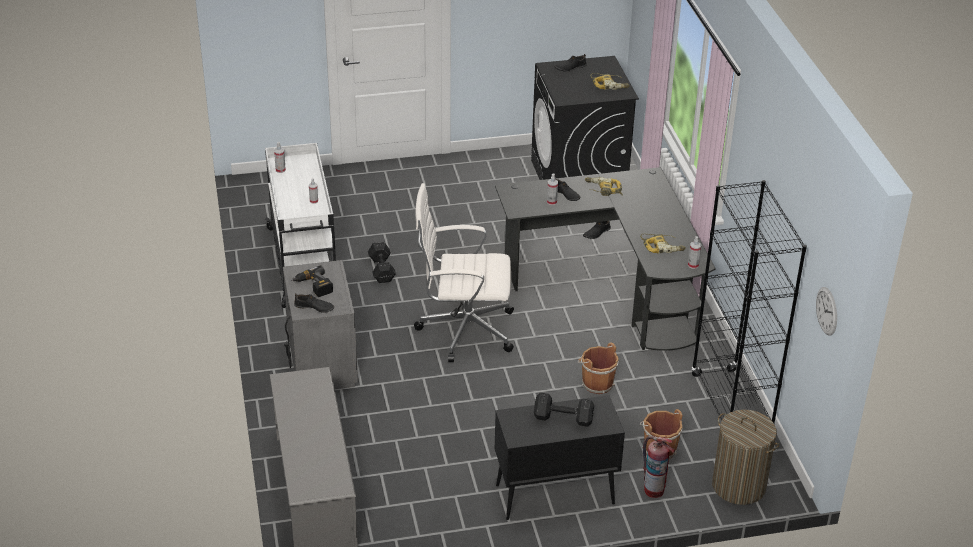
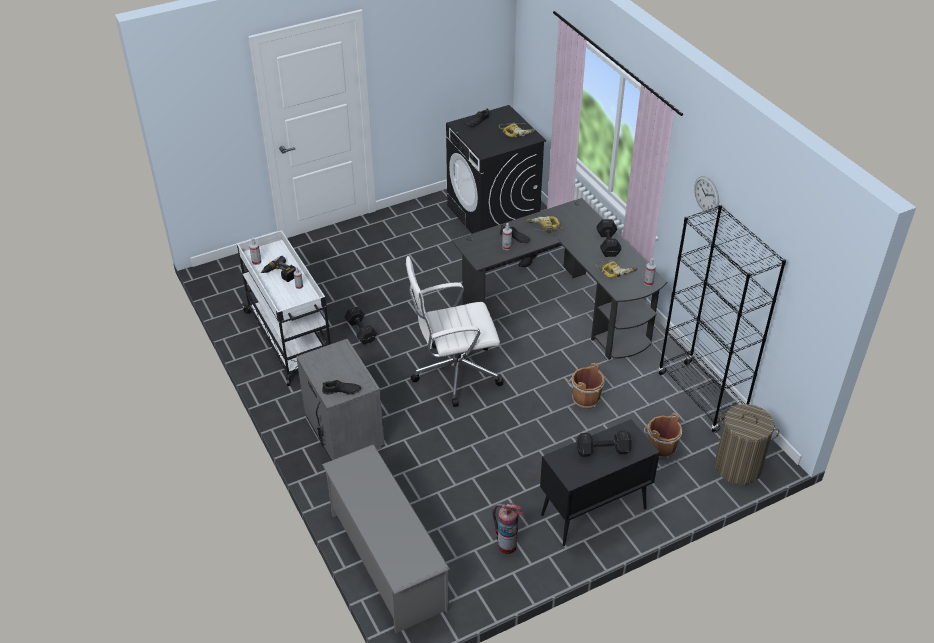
camera: 15 degrees left, 5 degrees up
power drill [291,266,333,297] -> power drill moved to [261,256,296,282]
fire extinguisher [643,436,675,498] -> fire extinguisher moved to [492,502,525,554]
wall clock [816,287,837,336] -> wall clock moved to [694,176,719,214]
none -> black dumbbell [596,219,622,257]

